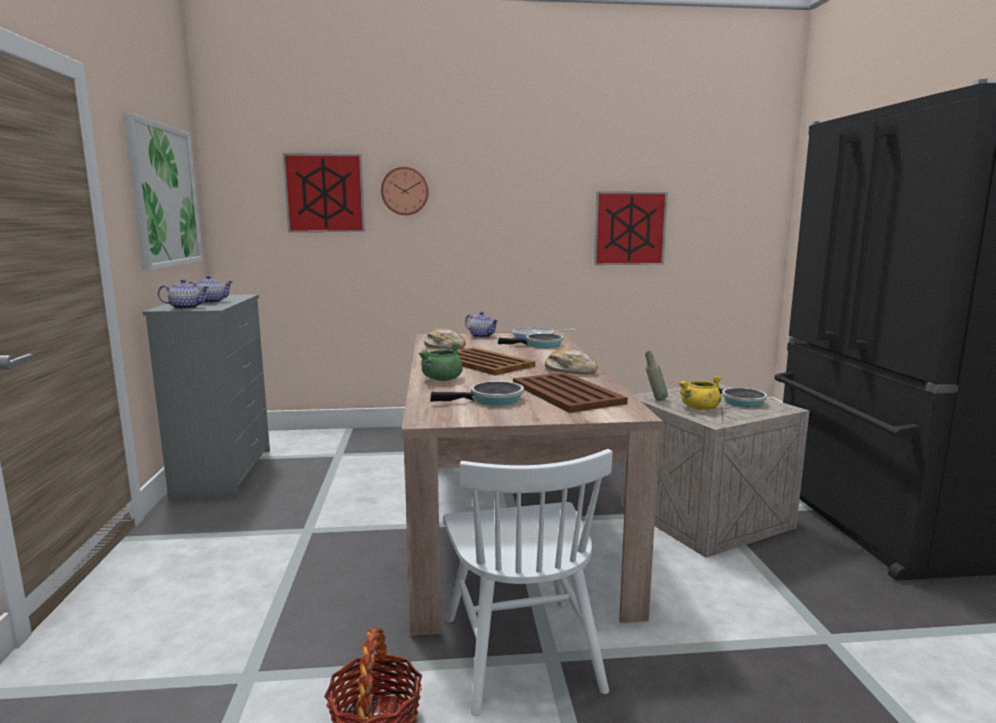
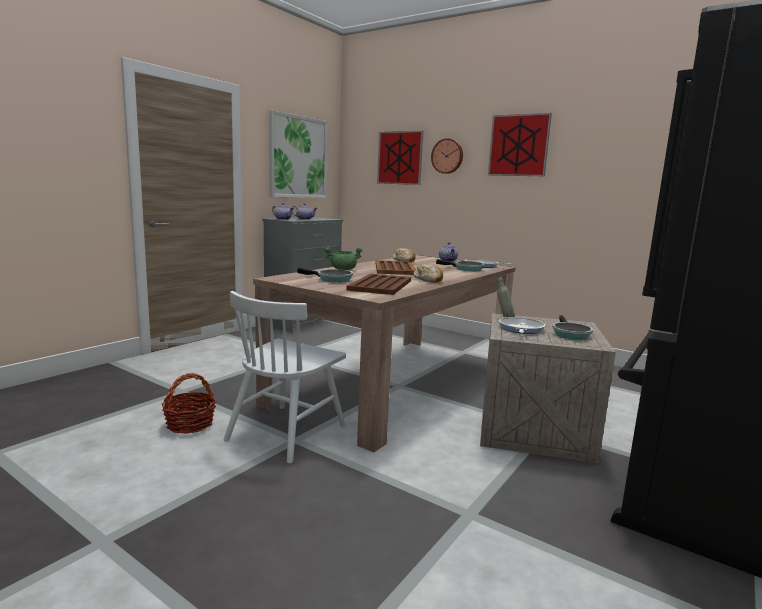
camera: 40 degrees right, 0 degrees up
picture [594,192,668,265] -> picture moved to [488,113,552,176]
yellow cooking pot [678,375,722,410] -> frying pan [499,317,545,334]

